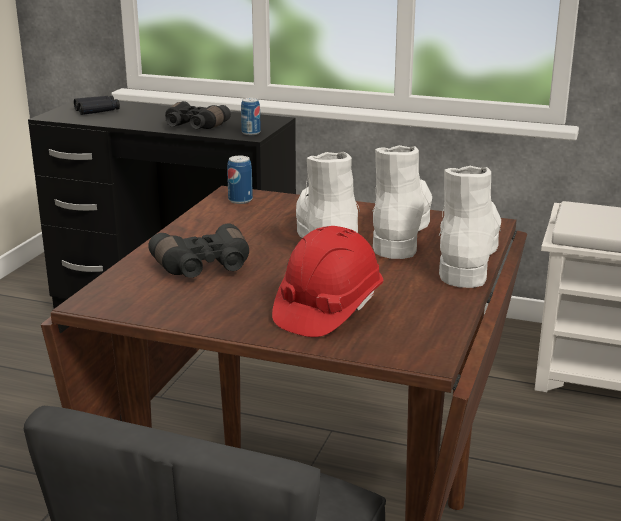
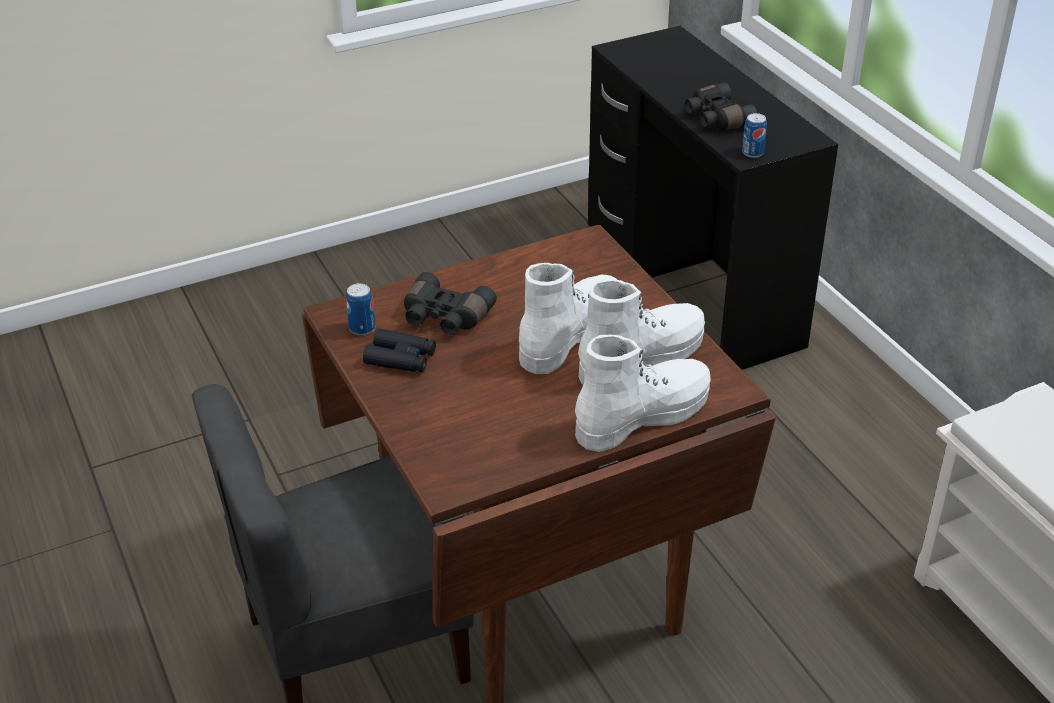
camera: 45 degrees right, 15 degrees up
black binoculars [74,96,120,115] -> black binoculars moved to [363,329,436,372]
can [227,156,253,204] -> can moved to [346,283,375,335]
red hard hat [272,226,383,337] -> none

